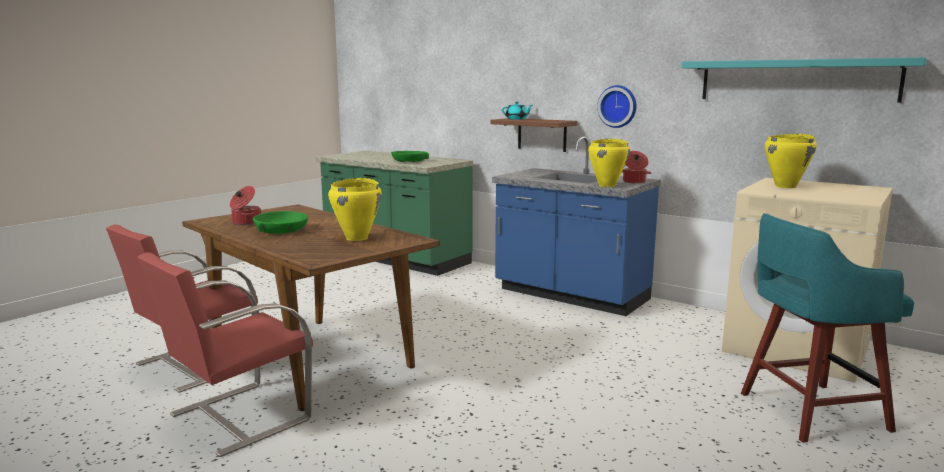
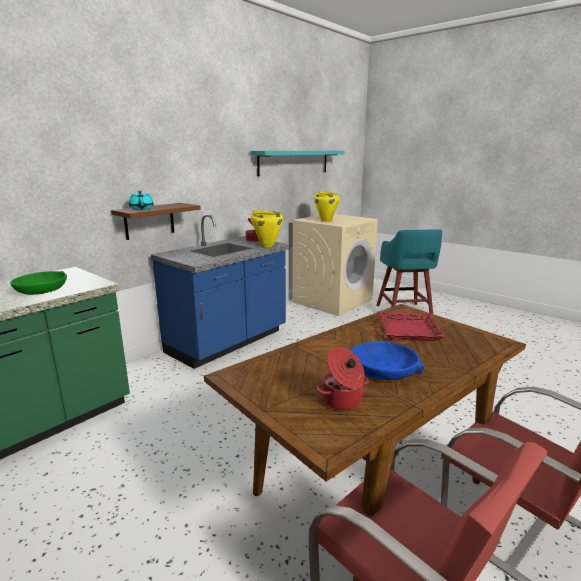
camera: 85 degrees left, 5 degrees up
green bowl [253,211,308,234] -> blue bowl [351,341,424,380]
yellow cooking pot [328,178,382,241] -> red tray [378,311,445,341]
wall clock [597,85,636,128] -> none

